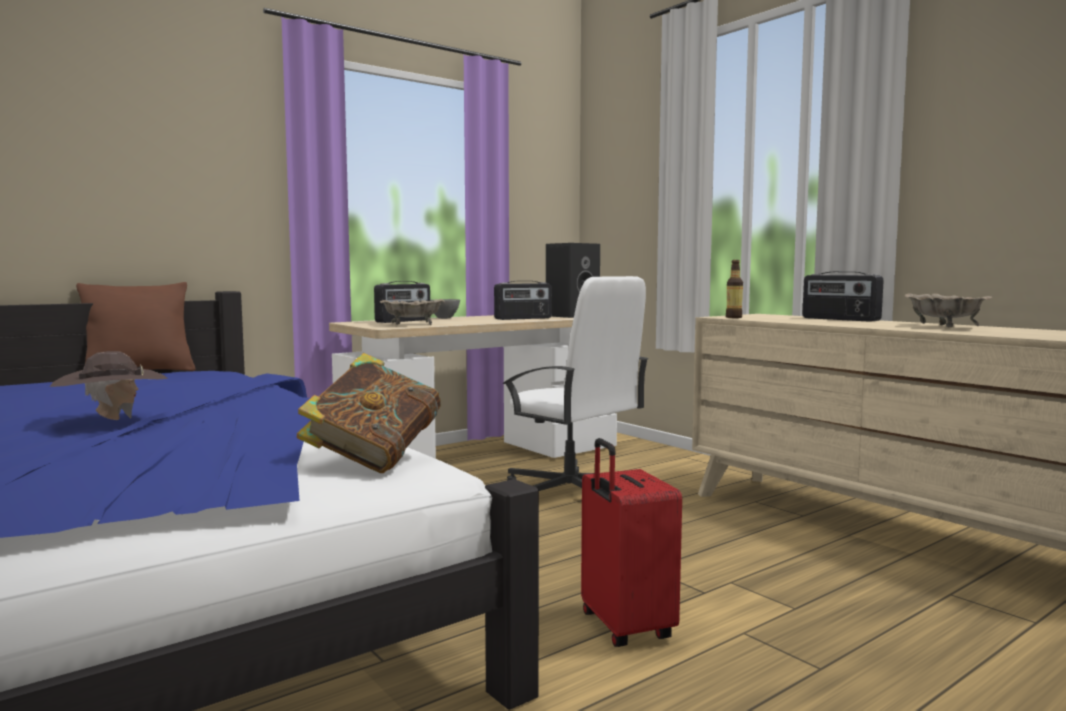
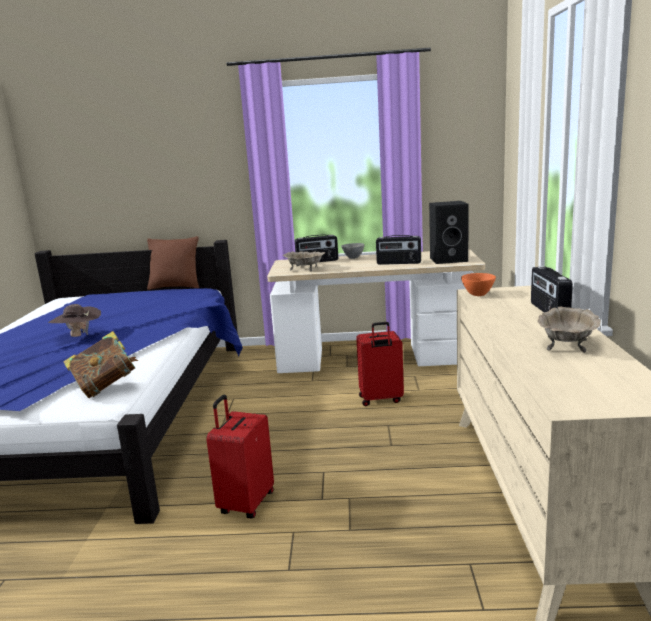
camera: 40 degrees right, 10 degrees up
white office chair [503,276,648,491] -> red suitcase [356,322,404,406]
bottle [726,260,743,318] -> orange bowl [461,273,496,296]

